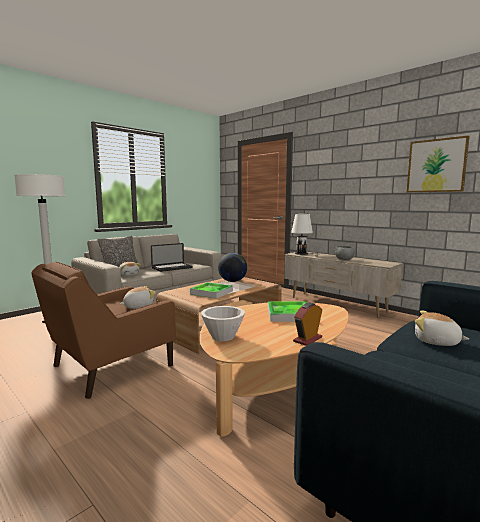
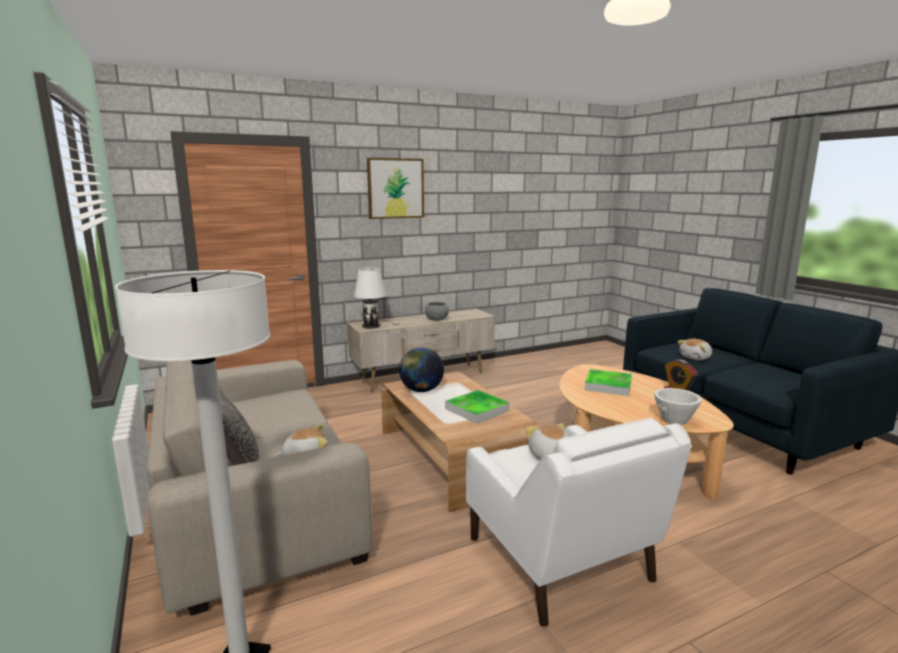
camera: 70 degrees left, 5 degrees up
brown armchair [31,261,176,399] -> white armchair [466,418,691,627]
laptop [151,243,193,272] -> none
picture [407,135,470,192] -> picture moved to [367,158,424,219]

